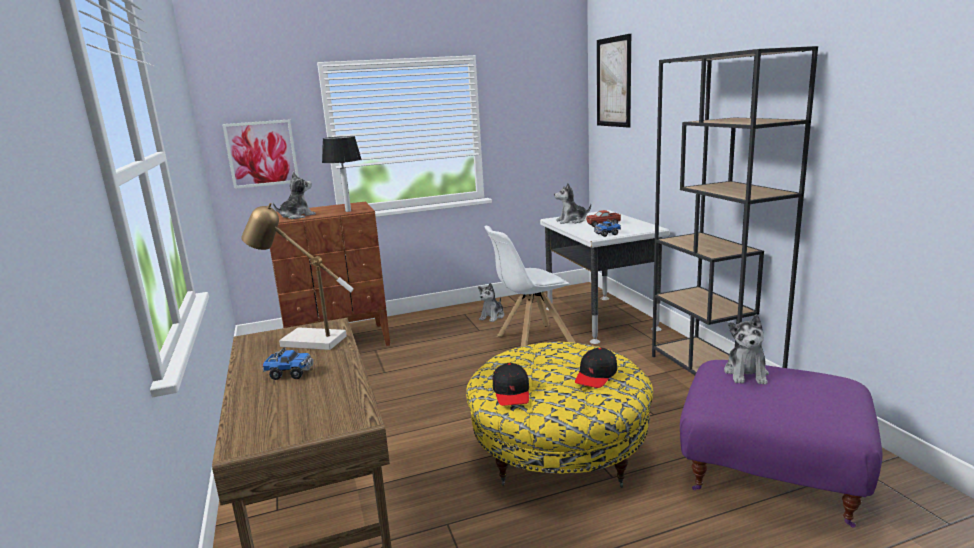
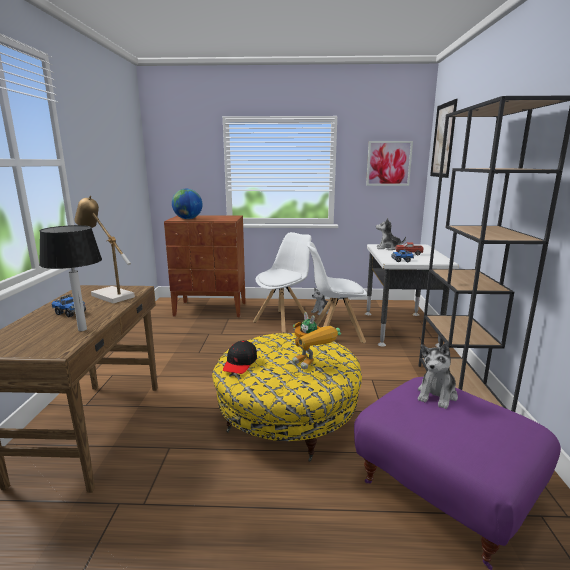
camera: 20 degrees right, 0 degrees up
picture [222,119,299,189] -> picture moved to [366,141,413,186]
plush toy [273,172,316,219] -> globe [172,189,202,219]
table lamp [322,136,361,212] -> table lamp moved to [39,225,102,331]
black cap [575,348,617,388] -> toy robot [292,312,341,369]
none -> white chair [253,232,311,333]

